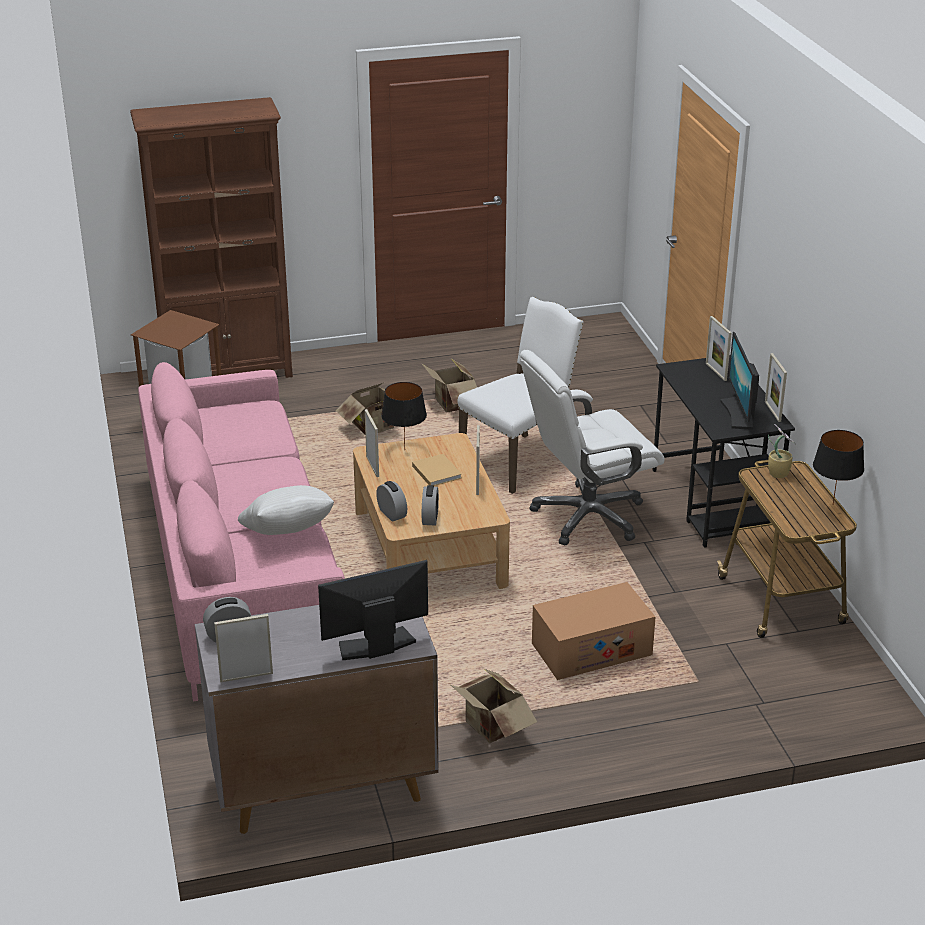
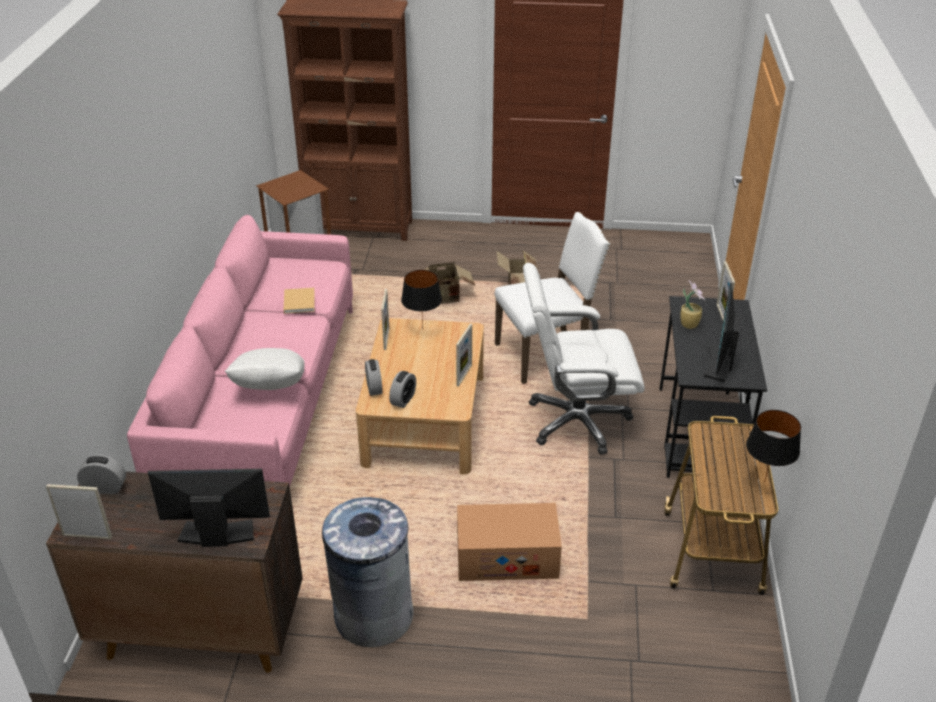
camera: 20 degrees right, 5 degrees up
grey cabinet [195,605,439,834] -> brown cabinet [46,472,303,673]
beige book [412,454,462,486] -> beige book moved to [284,288,315,314]
cardboard box [451,669,537,743] -> grey trash can [322,496,414,647]
picture frame [765,353,787,422] -> none
potted plant [768,424,796,478] -> potted plant moved to [680,280,705,329]

